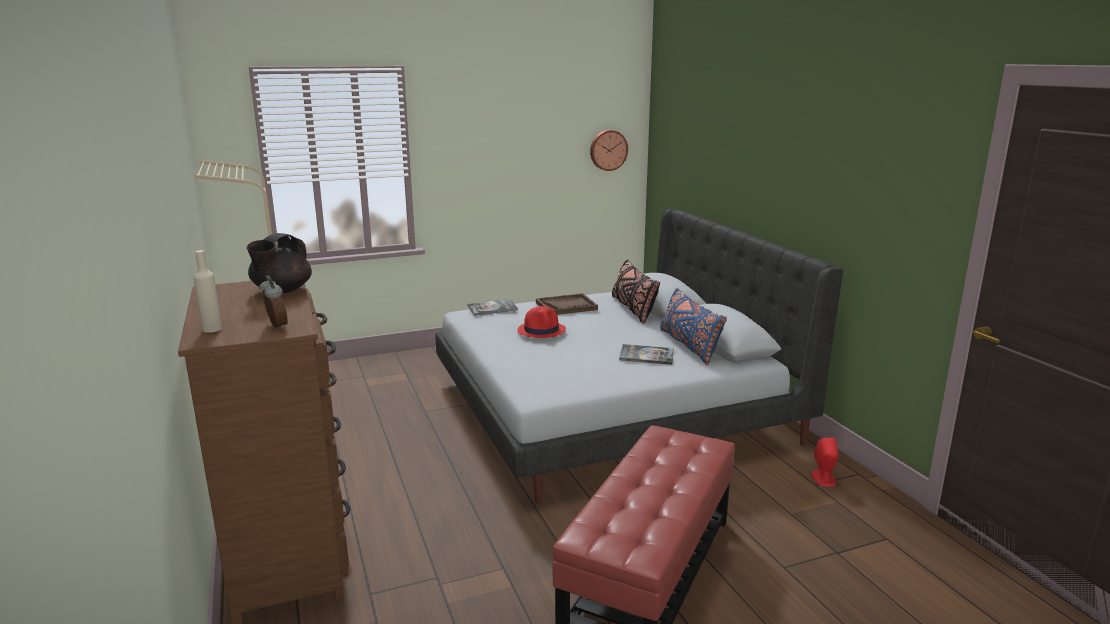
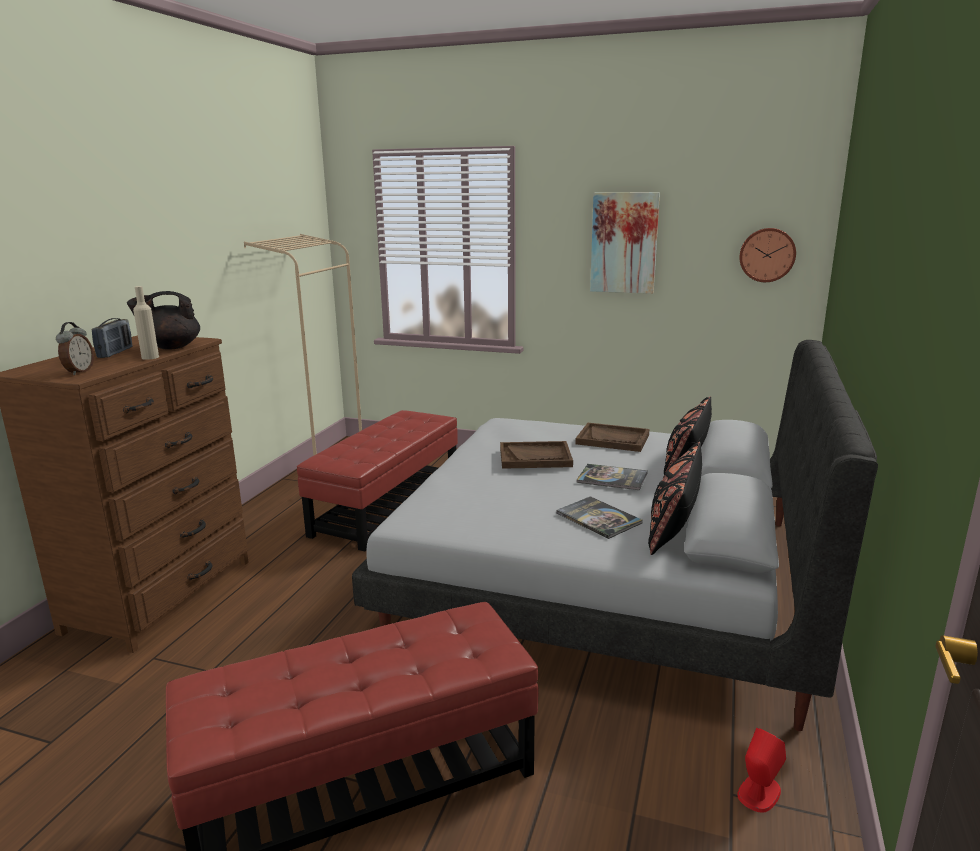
camera: 40 degrees right, 0 degrees up
beige bottle [193,250,222,333] -> beige bottle moved to [133,286,159,360]
book [468,299,518,316] -> book moved to [577,464,648,490]
red hat [518,306,566,338] -> brown tray [500,441,573,469]
blue pillow [660,288,727,365] -> black pillow [648,442,702,555]
none -> radio [92,318,132,358]
none -> red ottoman [297,410,458,551]
none -> picture [590,192,660,294]

